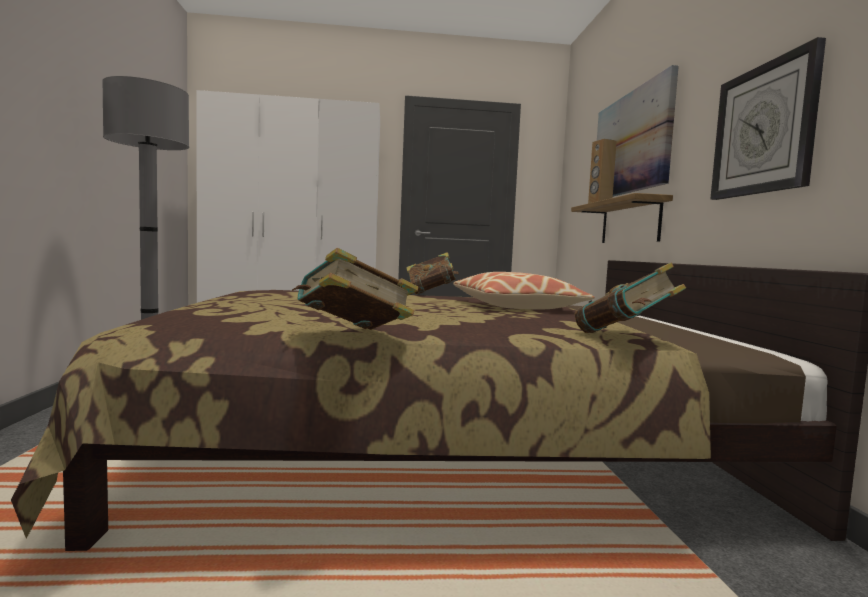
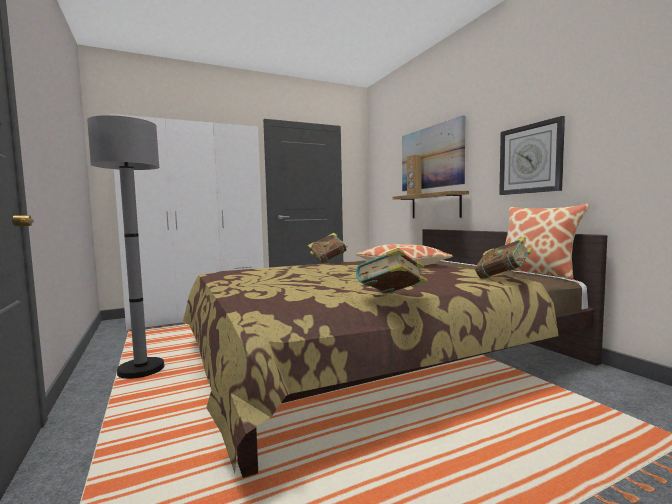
camera: 20 degrees left, 0 degrees up
none -> pillow [505,204,590,280]

